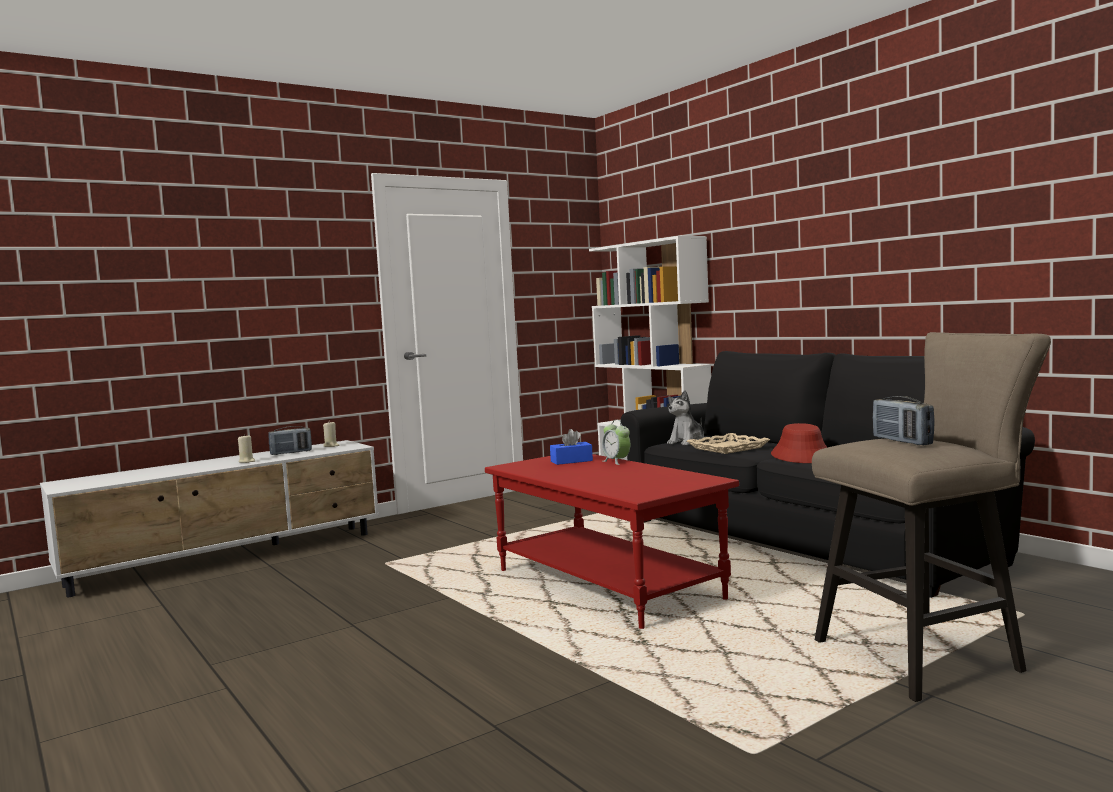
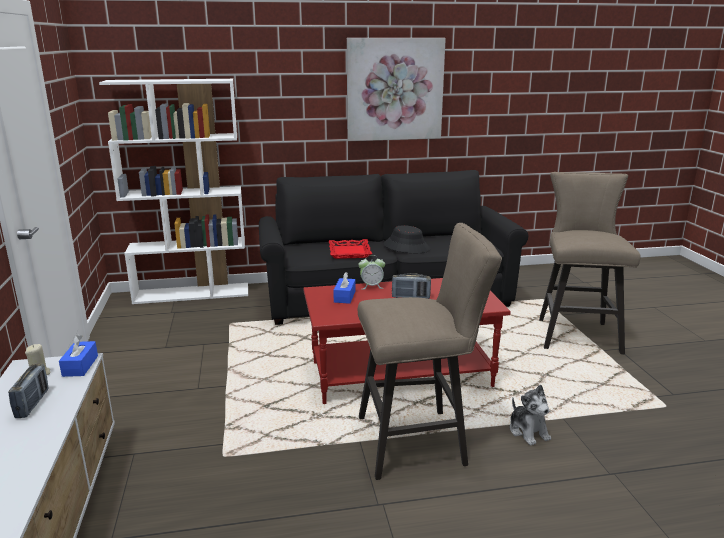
camera: 65 degrees left, 15 degrees up
beige candle [238,434,255,463] -> none
plush toy [667,390,704,446] -> plush toy moved to [510,384,551,446]
beige tray [687,433,771,454] -> red tray [329,239,372,259]
red hat [771,423,828,463] -> black hat [384,225,430,253]
radio [873,396,935,445] -> radio moved to [392,273,431,299]
none -> blue tissue box [59,335,98,377]
none -> picture [347,38,446,141]
none -> beige stool [358,223,502,480]

